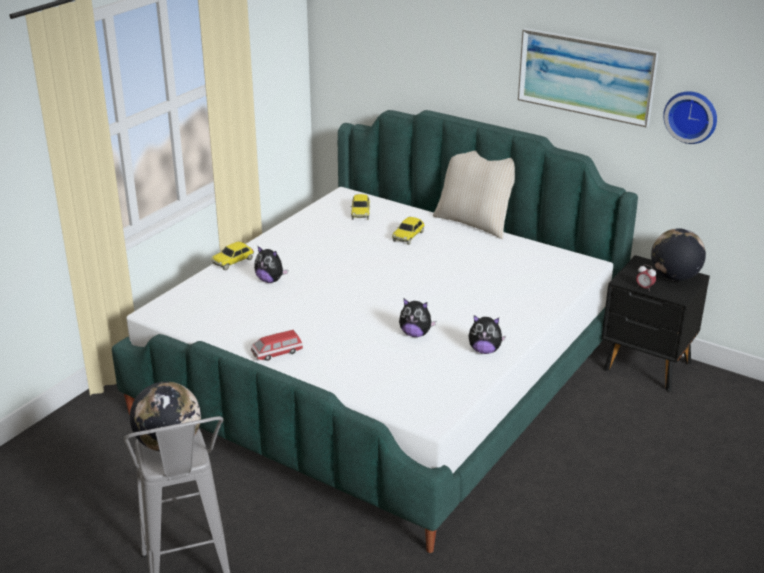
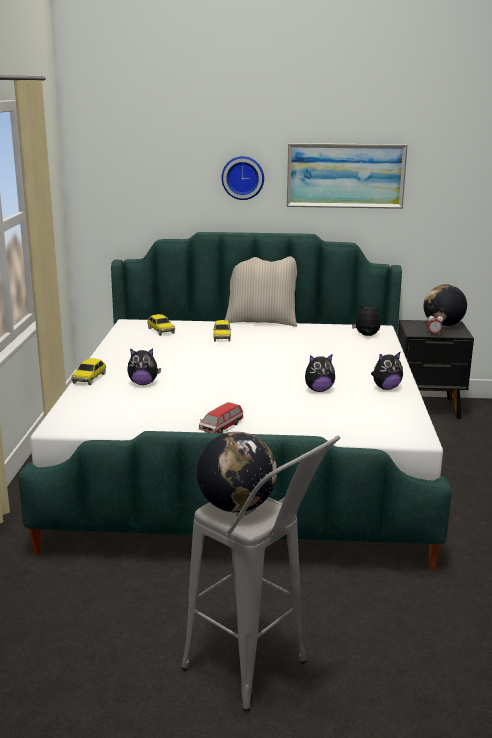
camera: 30 degrees left, 10 degrees down
wall clock [663,91,717,144] -> wall clock moved to [222,156,264,200]
none -> plush toy [352,304,381,336]

